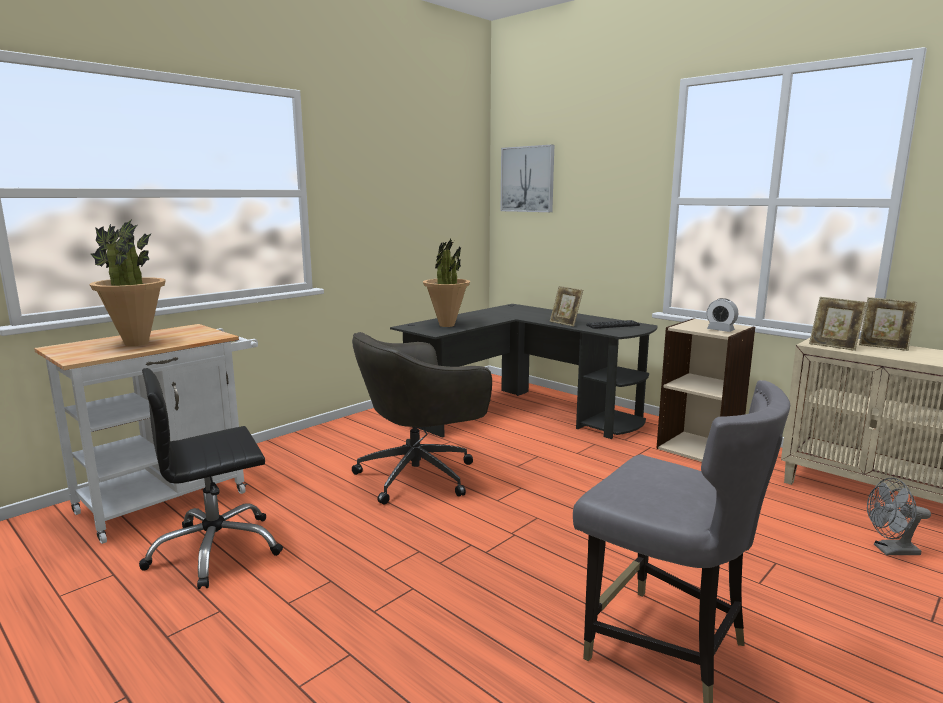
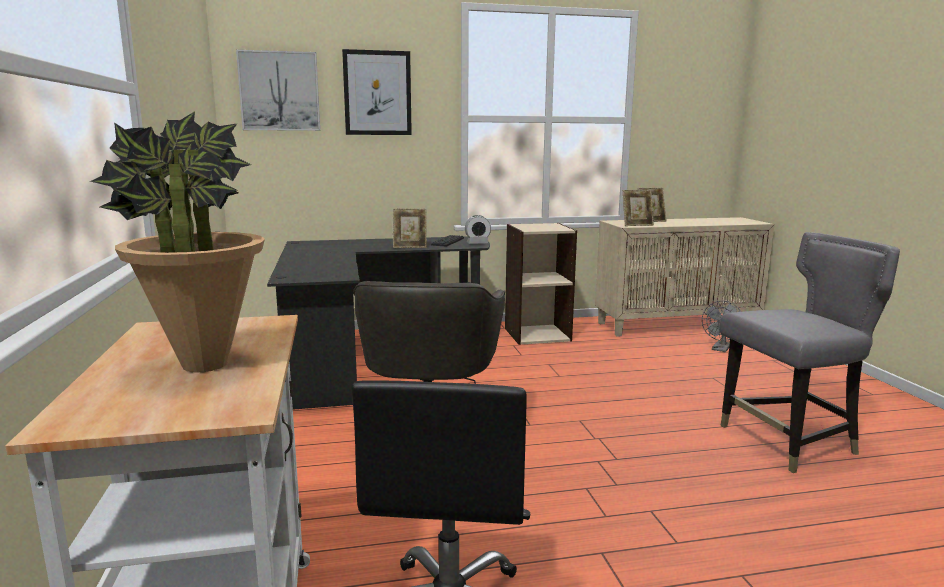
camera: 55 degrees left, 0 degrees up
potted plant [423,238,470,327] -> none
alarm clock [707,298,738,332] -> alarm clock moved to [465,215,491,244]
none -> picture [342,49,412,135]

